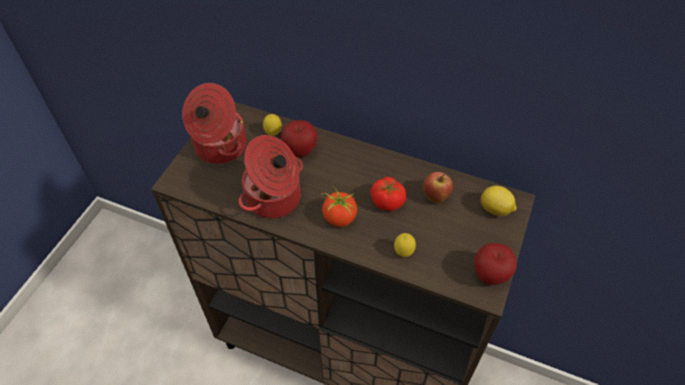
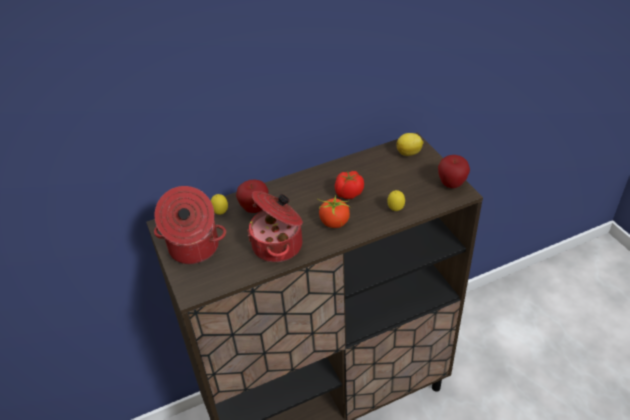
camera: 45 degrees left, 10 degrees down
apple [423,172,453,203] -> none

